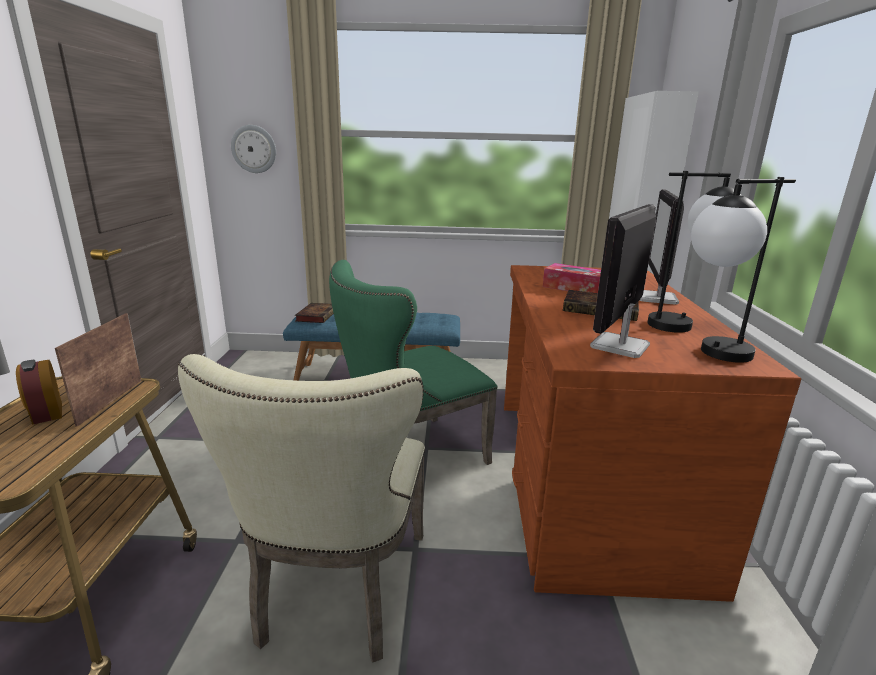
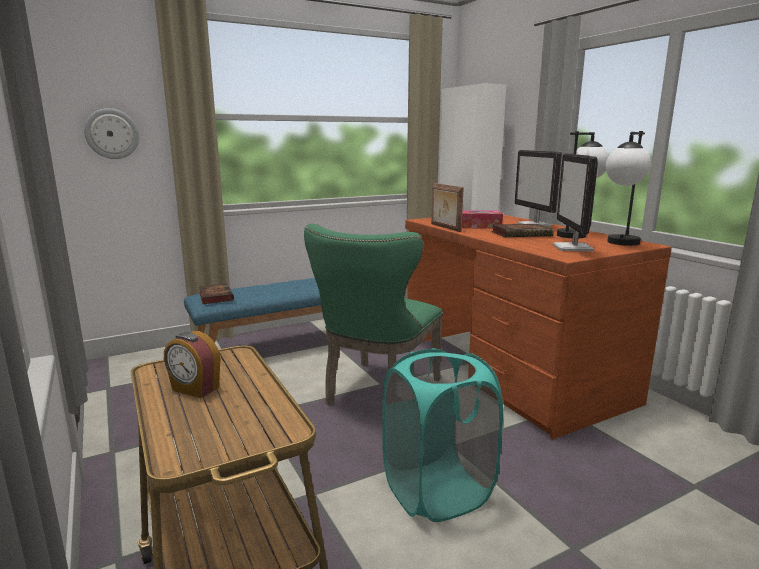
camera: 30 degrees left, 5 degrees down
picture frame [55,313,141,427] -> picture frame moved to [431,183,464,232]
beige chair [178,354,425,663] -> turquoise laundry basket [382,348,503,522]

